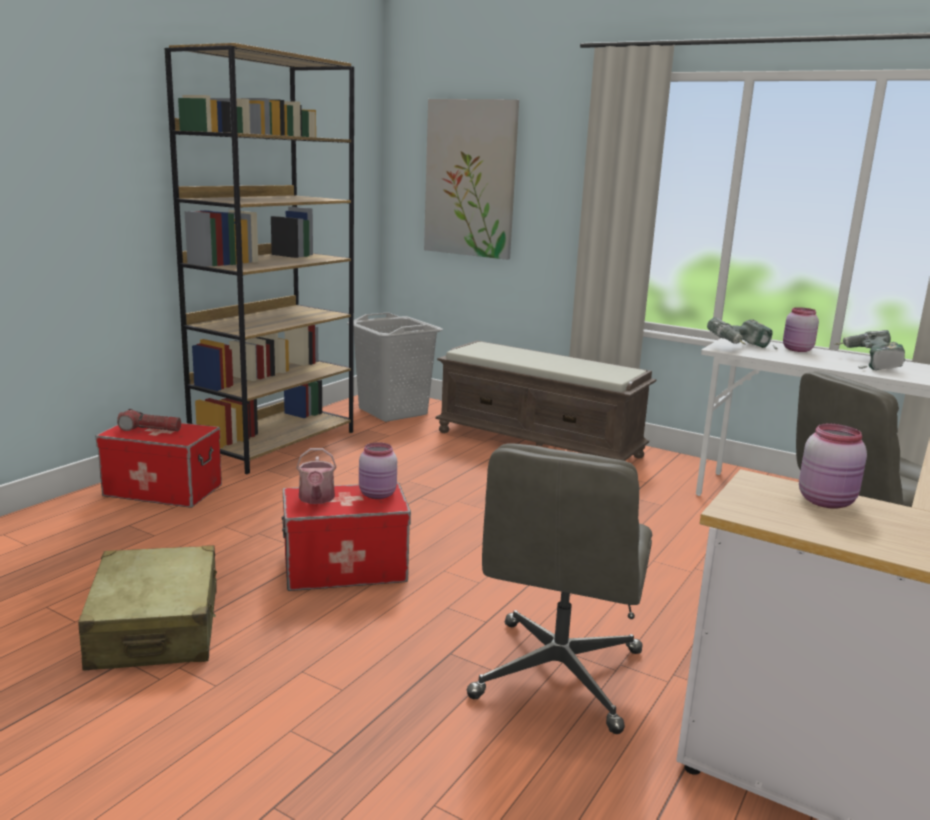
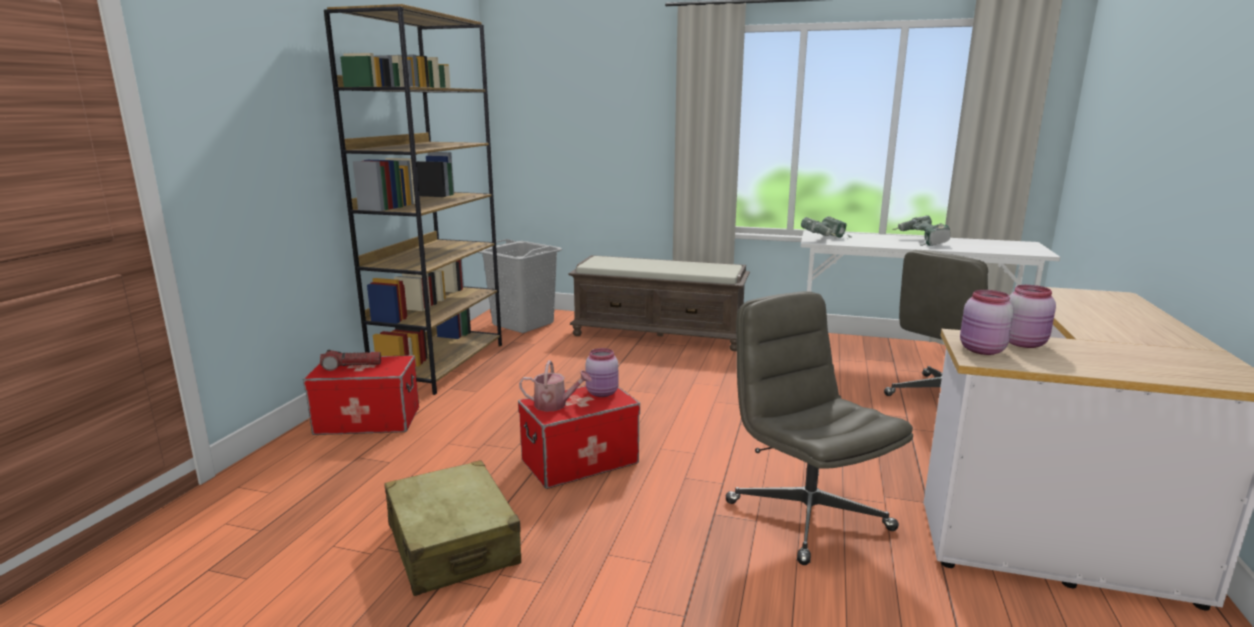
camera: 15 degrees left, 0 degrees up
watering can [296,448,337,504] -> watering can turned 60 degrees counterclockwise [519,360,592,412]
picture [424,99,519,260] -> none
grey office chair [467,443,652,734] -> grey office chair turned 150 degrees clockwise [725,291,913,565]
pink jar [783,307,819,352] -> pink jar moved to [960,290,1014,355]

